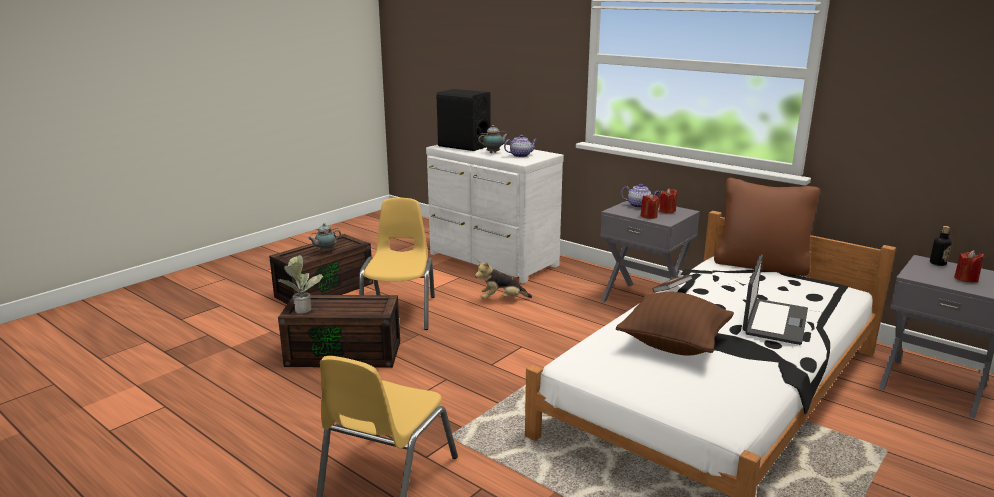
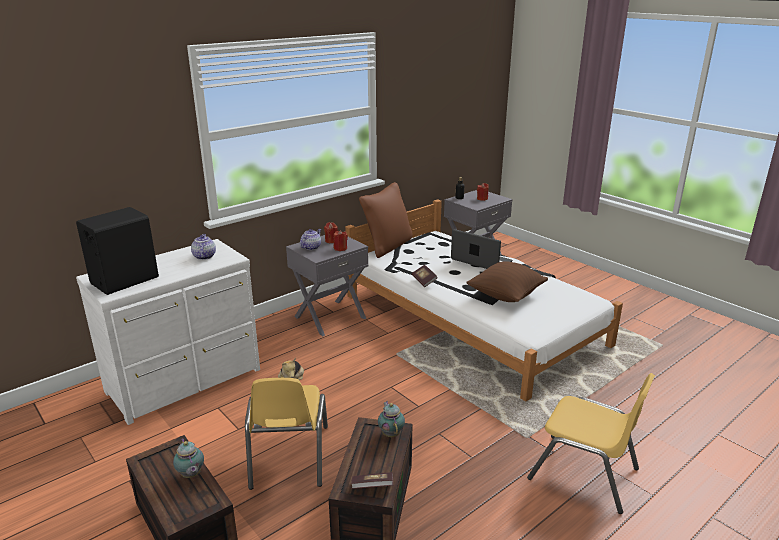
camera: 80 degrees left, 5 degrees up
potted plant [278,255,324,313] -> book [351,472,393,489]
yellow chair [359,198,435,330] -> yellow chair turned 105 degrees counterclockwise [245,378,328,490]
teapot [478,125,508,153] -> teapot moved to [378,401,405,437]

